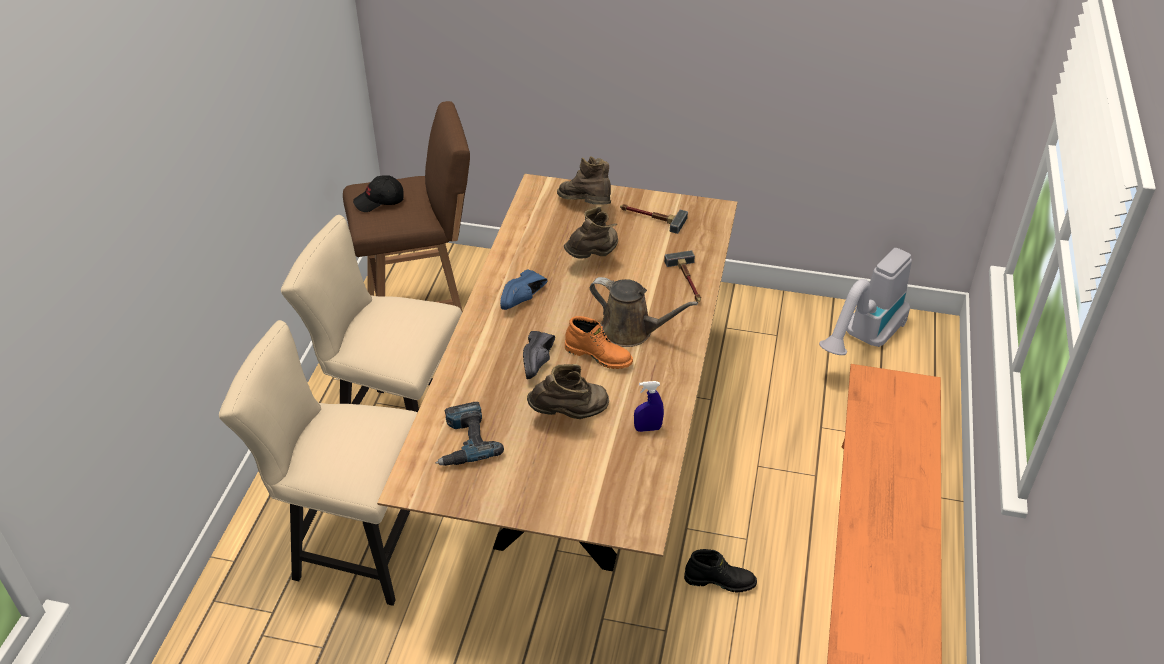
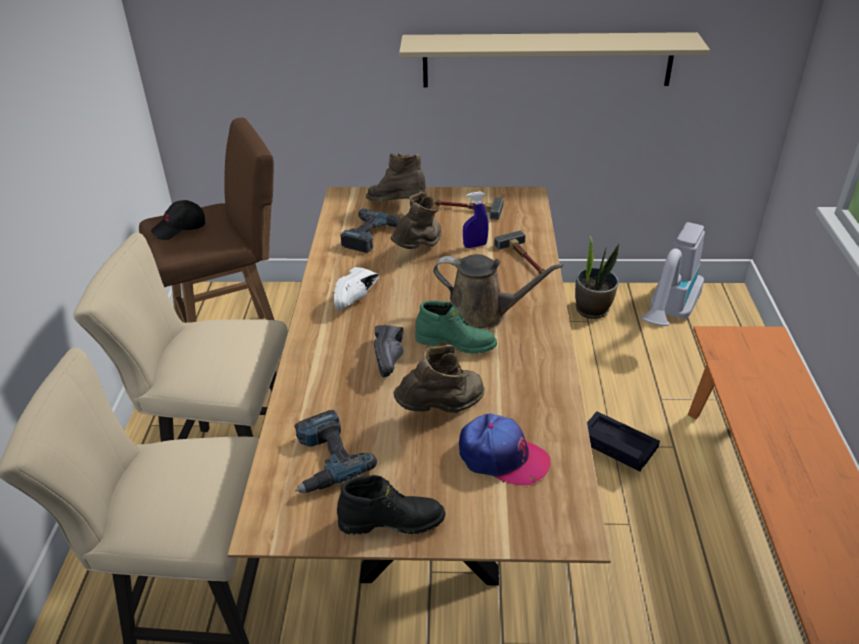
camera: 10 degrees left, 5 degrees down
blue shoe [500,270,547,310] -> white shoe [334,267,379,310]
orange boot [565,316,633,369] -> green boot [415,300,497,354]
blue spray bottle [634,381,664,432] -> blue spray bottle moved to [463,192,489,248]
black boot [684,549,757,592] -> black boot moved to [337,475,445,535]
none -> power drill [340,209,402,253]
none -> beige shelf [399,32,710,87]
none -> cap [459,413,551,485]
none -> potted plant [575,236,619,319]
none -> black storage box [587,411,660,471]

